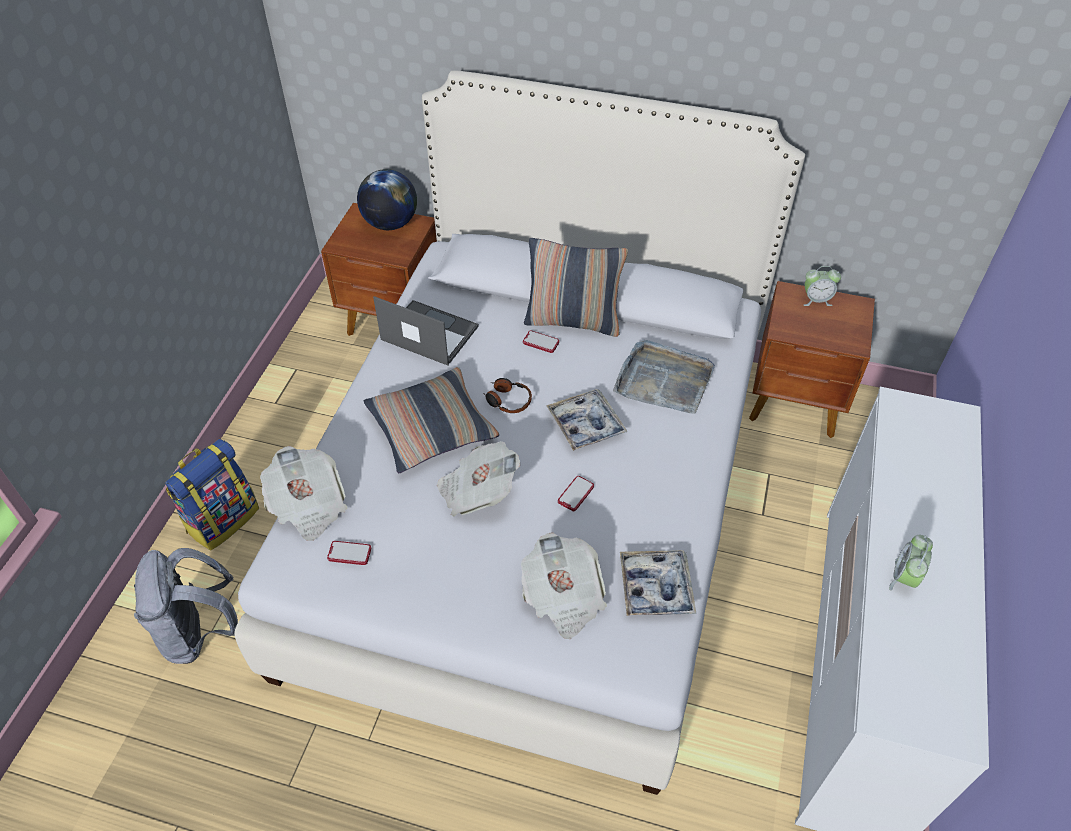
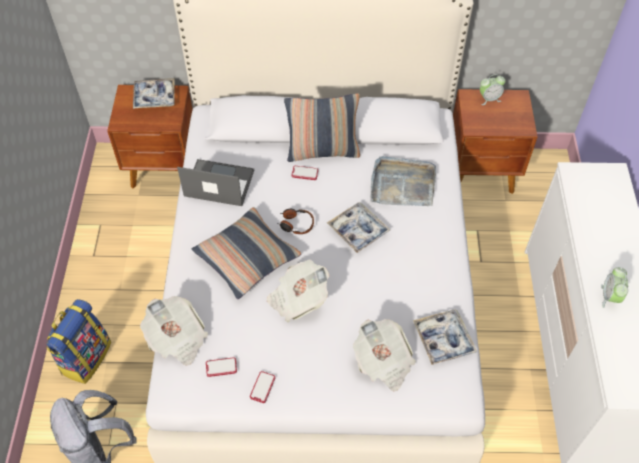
camera: 15 degrees left, 5 degrees up
globe [357,169,417,230] -> tray [133,78,175,109]
phone [558,476,594,511] -> phone moved to [250,371,275,403]

